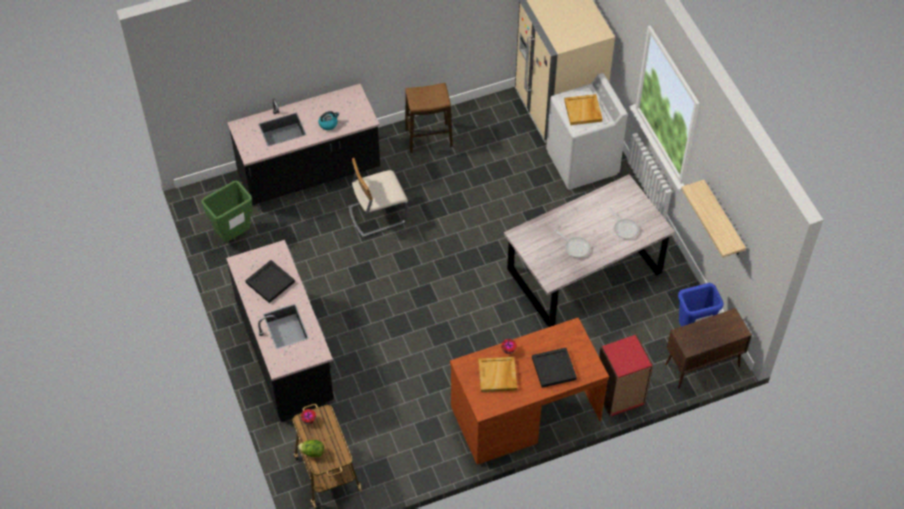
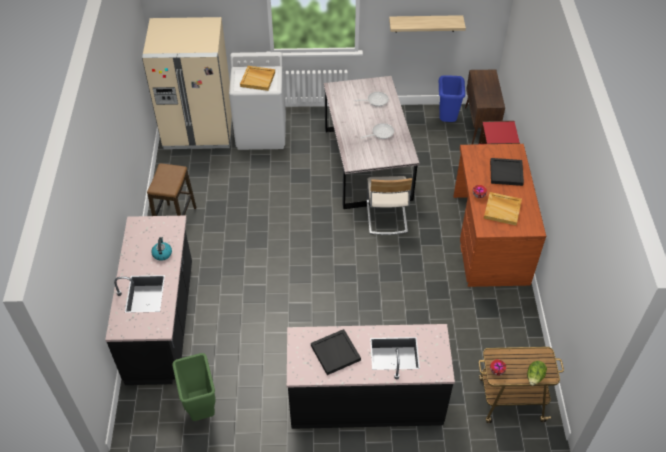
camera: 70 degrees left, 5 degrees down
beige chair [349,158,408,237] -> beige chair moved to [367,176,412,235]

